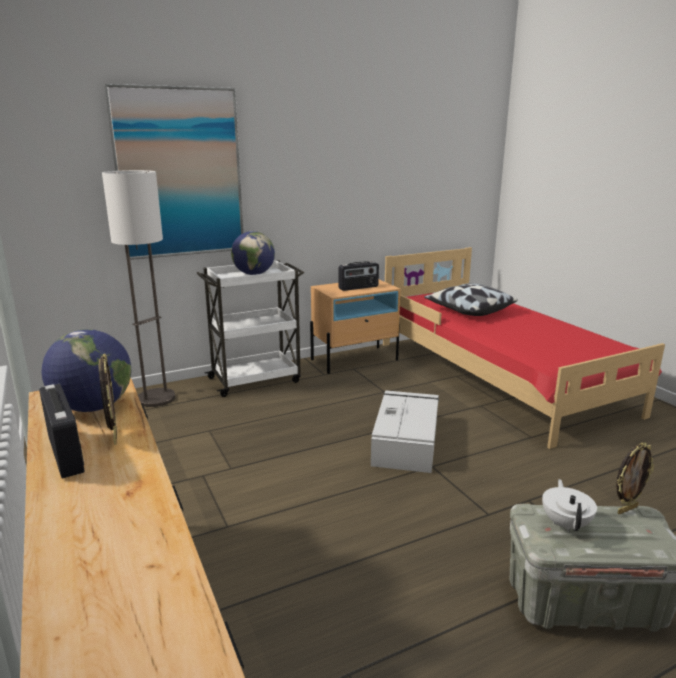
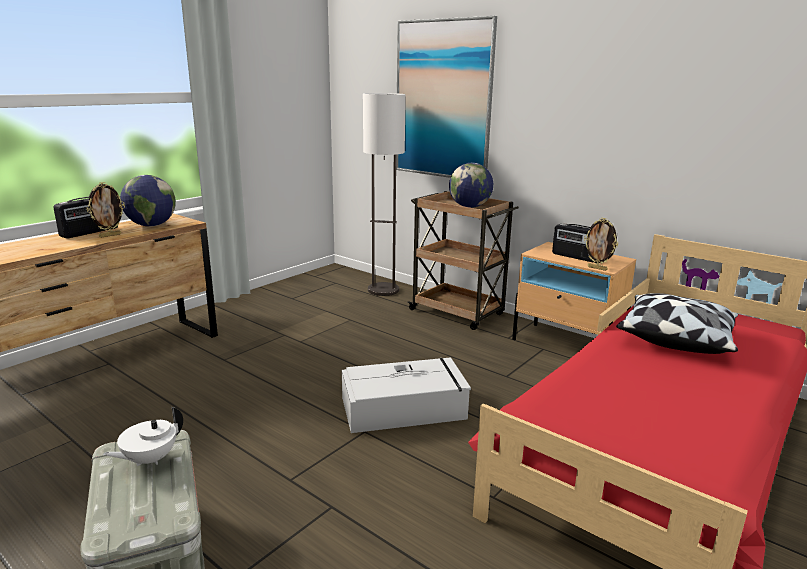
camera: 65 degrees right, 0 degrees up
white cart [196,260,304,397] -> brown cart [408,191,519,330]
white teapot [542,479,597,532] -> white teapot turned 150 degrees clockwise [103,407,183,466]
picture frame [616,442,654,514] -> picture frame moved to [584,218,618,271]

